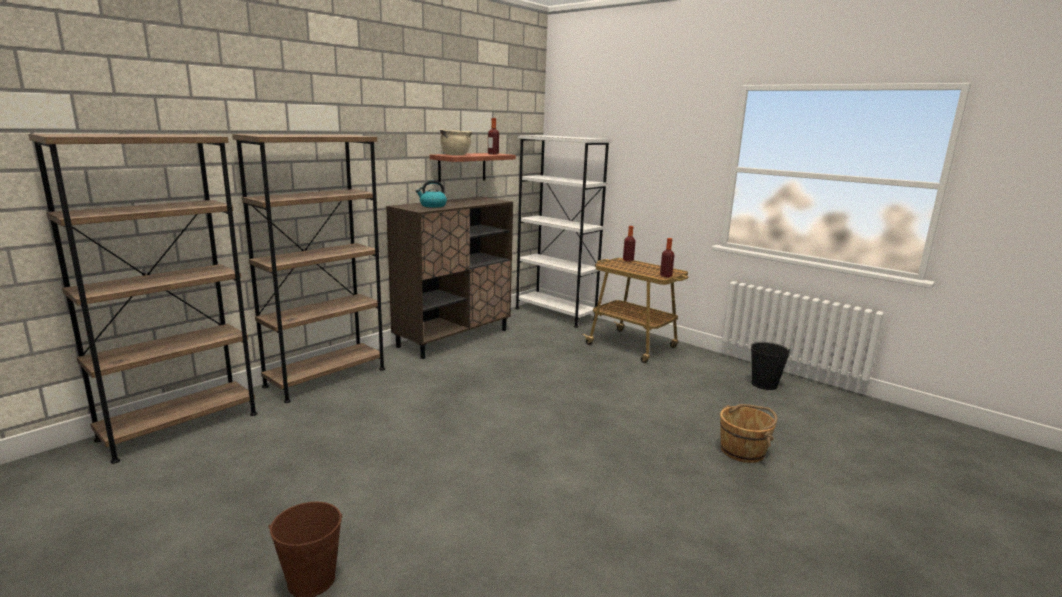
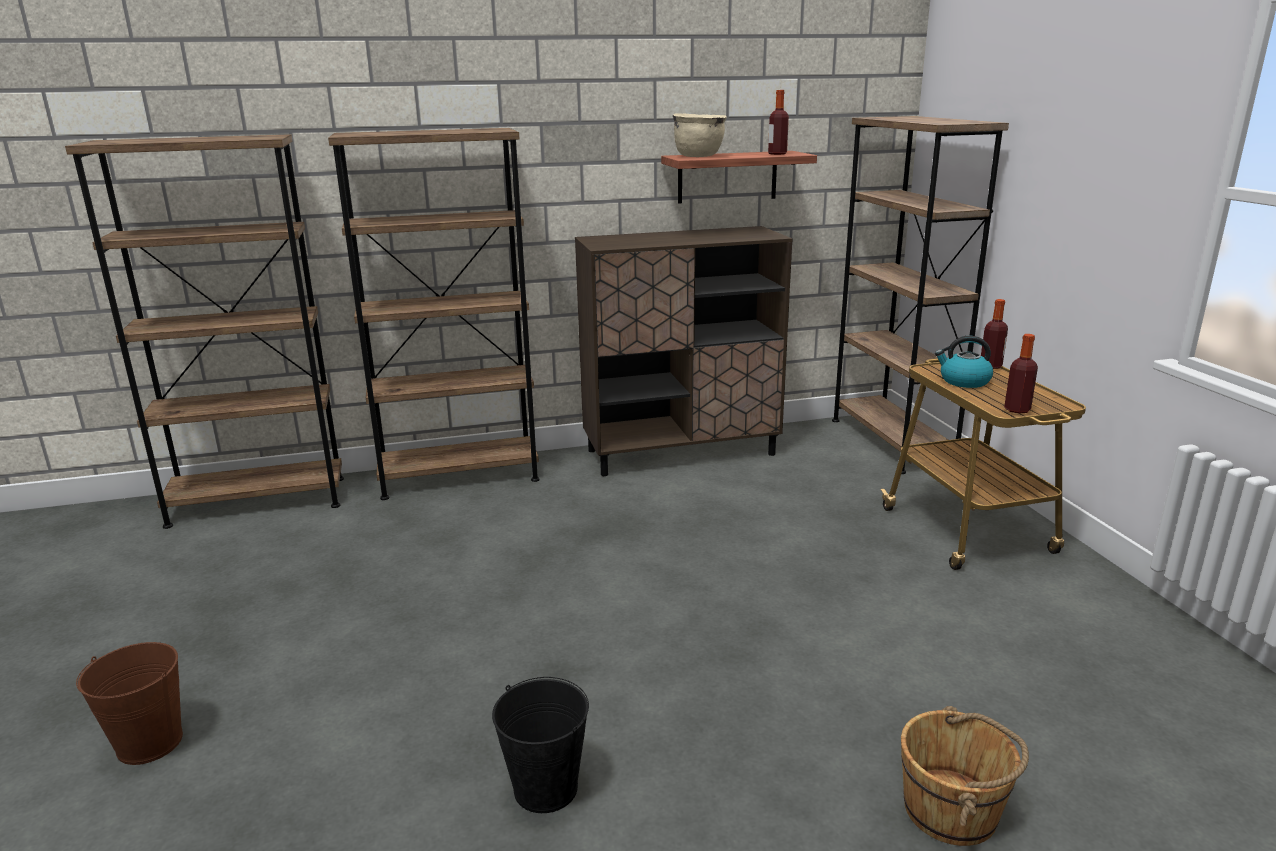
camera: 35 degrees right, 5 degrees up
kettle [416,180,447,208] -> kettle moved to [935,336,993,388]
white bookcase [515,135,612,328] -> brown bookcase [832,116,1009,474]
black bucket [751,342,790,390] -> black bucket moved to [492,677,589,813]

